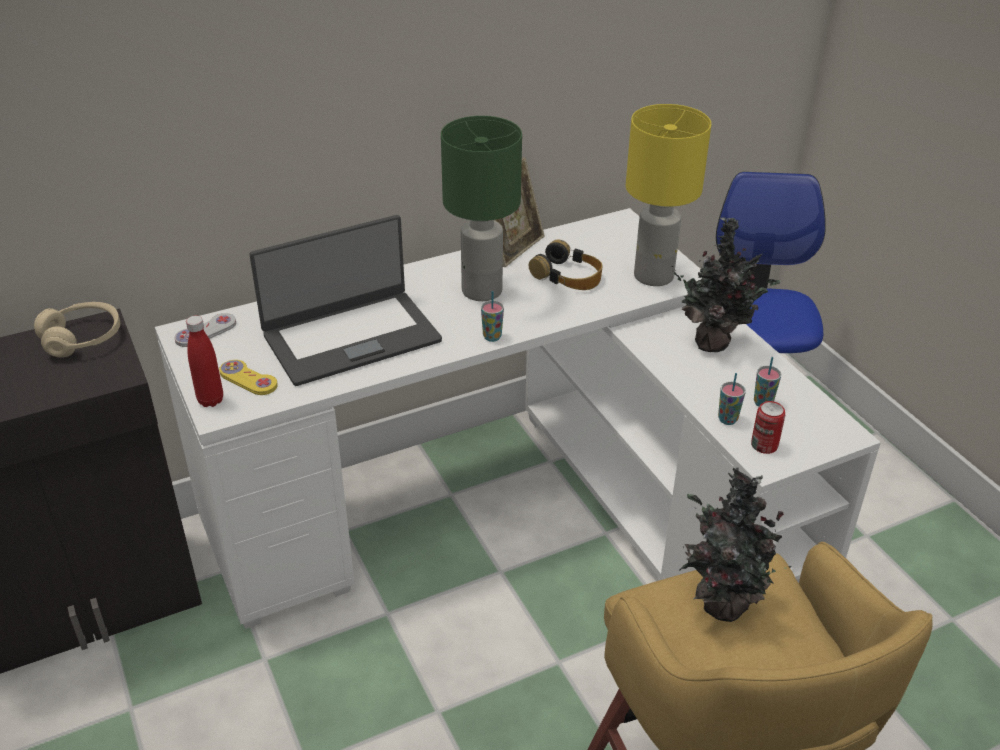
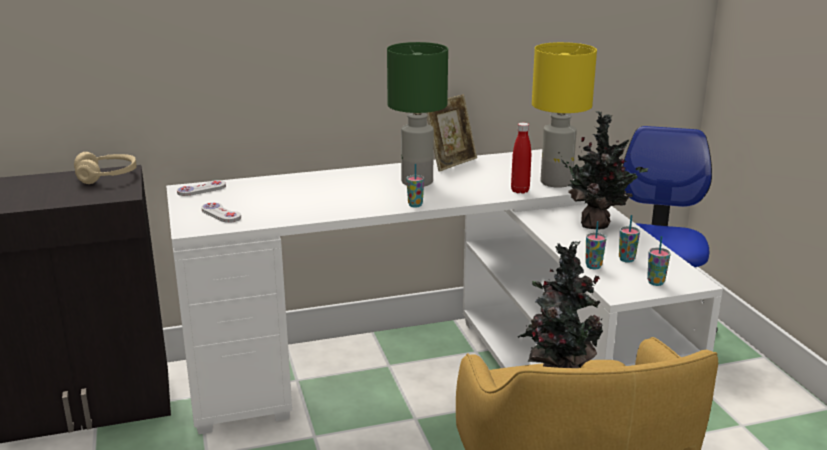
camera: 10 degrees right, 15 degrees down
red bottle [186,316,223,407] -> red bottle moved to [511,123,531,194]
yellow game controller [219,360,278,395] -> white game controller [201,203,241,223]
laptop [249,215,442,386] -> none
headphones [529,239,603,290] -> none
can [751,401,785,454] -> none
none -> cup [647,236,671,286]

